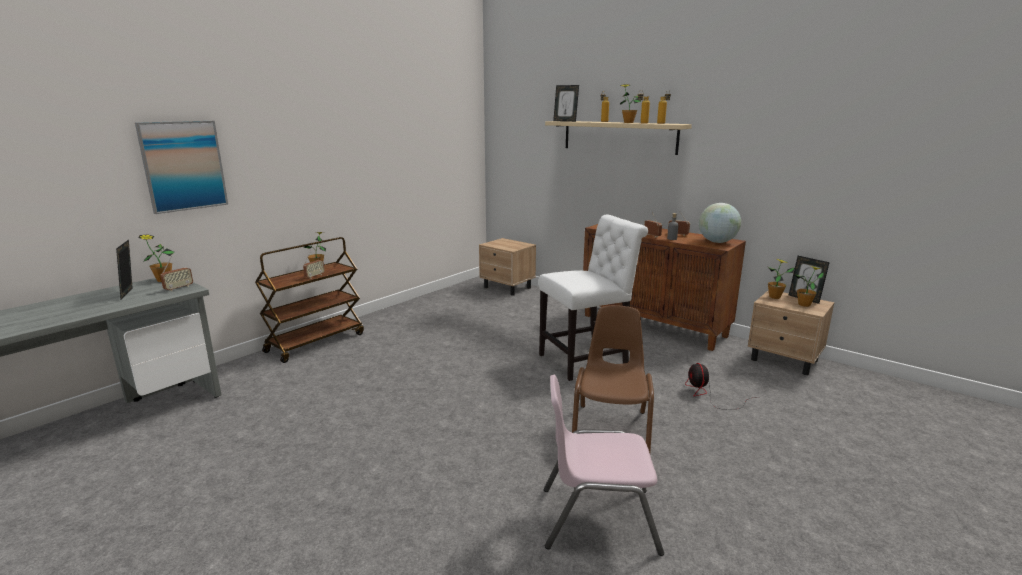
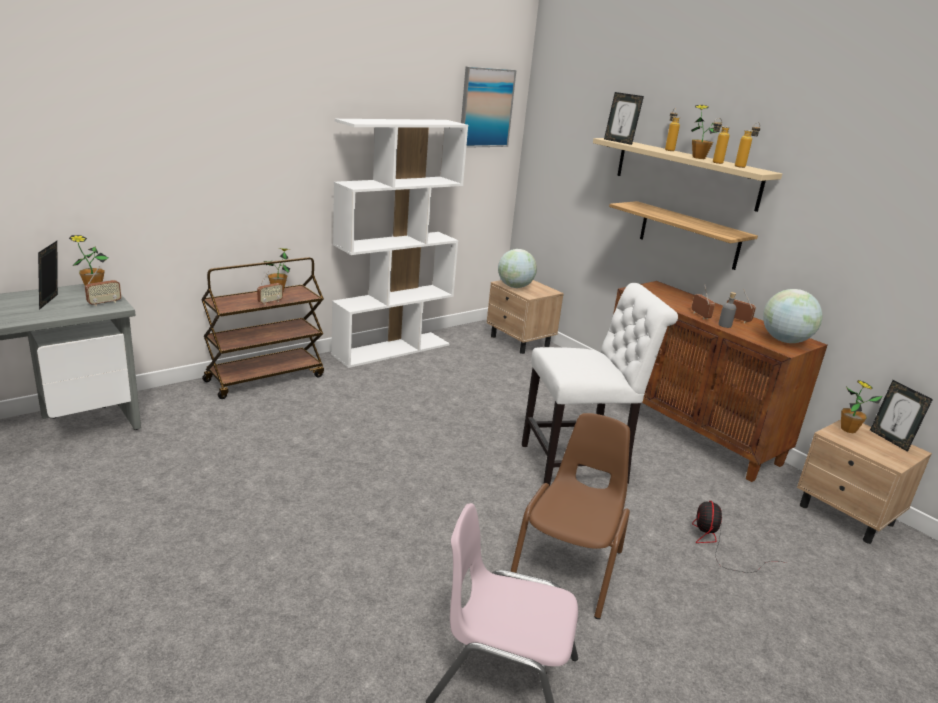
camera: 10 degrees right, 5 degrees up
picture [135,121,228,214] -> picture moved to [461,67,516,148]
potted plant [795,266,825,307] -> none
none -> white bookcase [331,119,468,368]
none -> globe [498,249,537,288]
none -> shelf [609,201,758,270]

